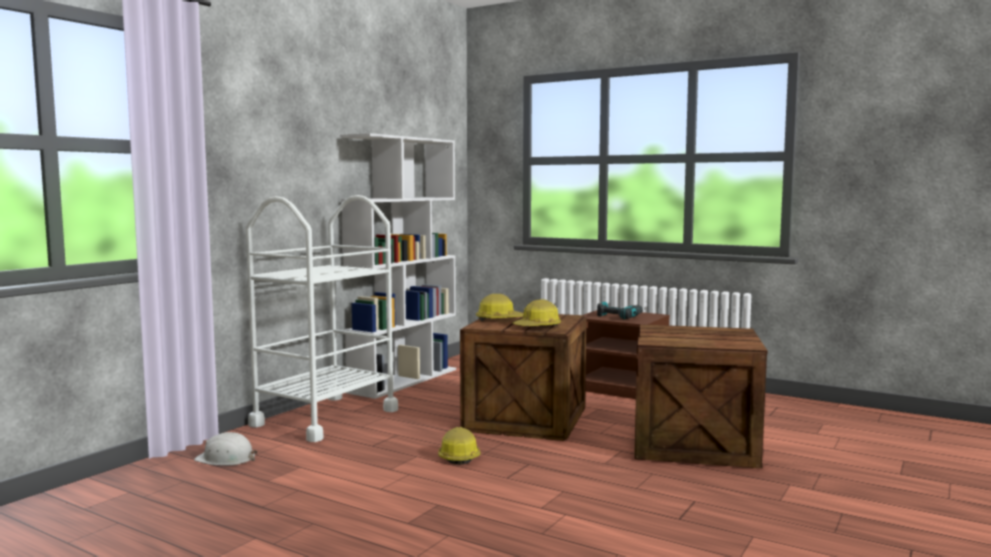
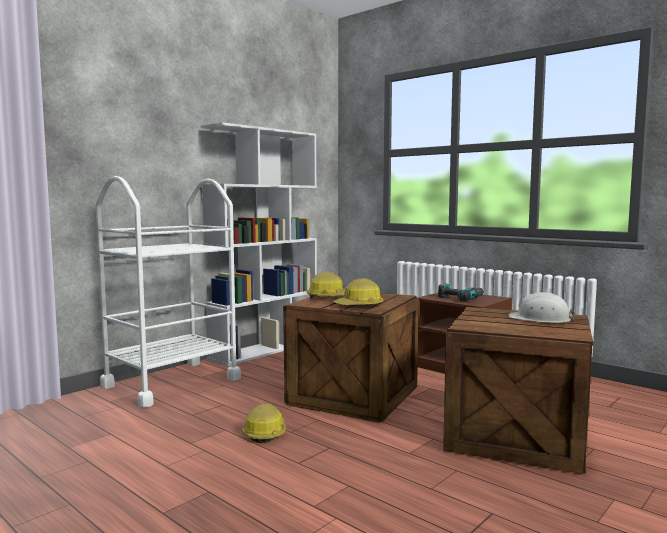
camera: 10 degrees right, 0 degrees up
white hard hat [194,432,257,466] -> white hard hat moved to [509,292,575,323]

